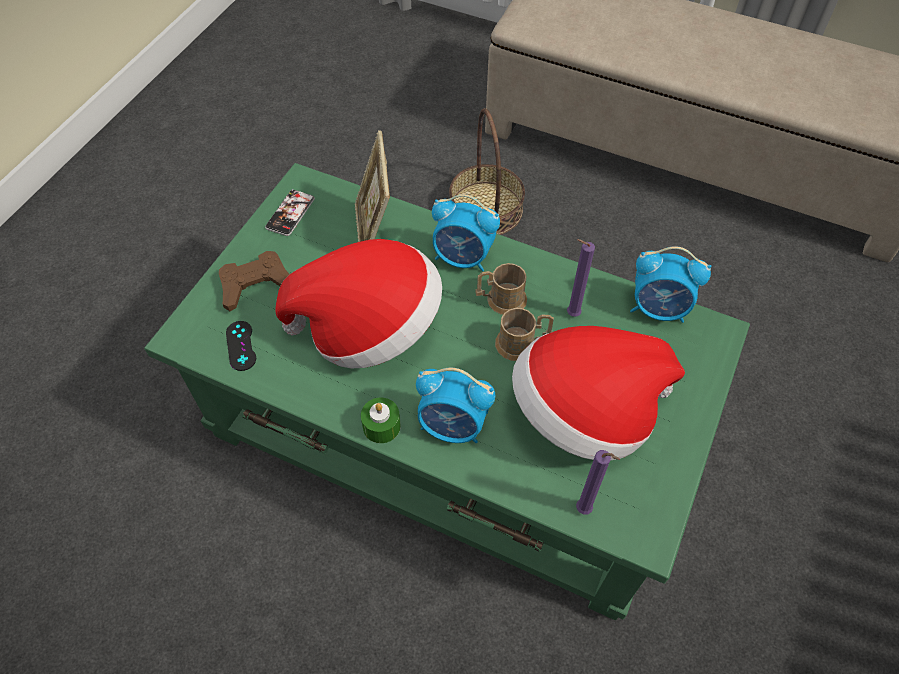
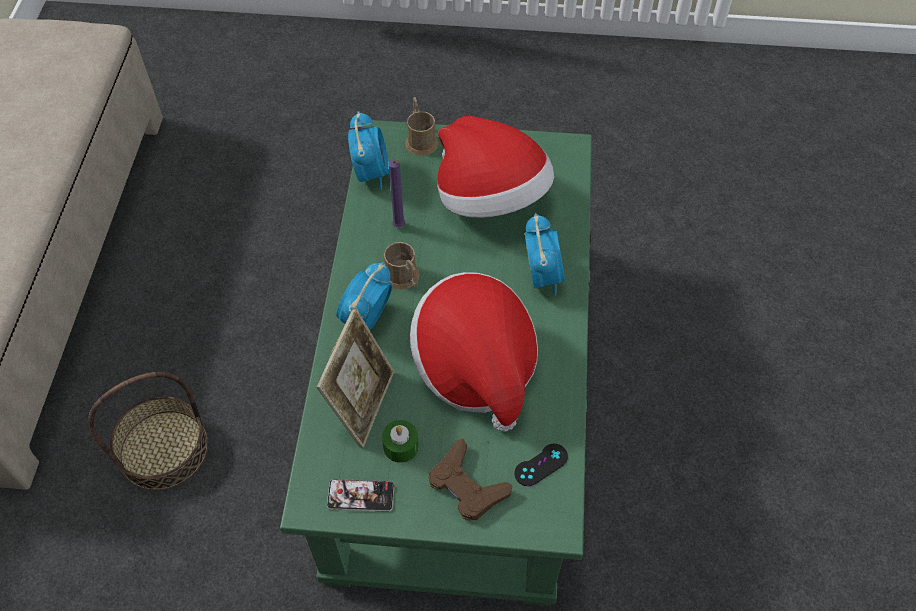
camera: 110 degrees left, 0 degrees up
picture frame [354,130,390,242] -> picture frame turned 45 degrees counterclockwise [316,307,394,448]
green candle [361,398,401,443] -> green candle moved to [382,420,419,463]
alarm clock [432,194,500,271] -> alarm clock turned 150 degrees counterclockwise [336,262,393,330]
brown mug [495,308,554,361] -> brown mug moved to [405,97,439,156]
purple candle [576,450,620,515] -> none

